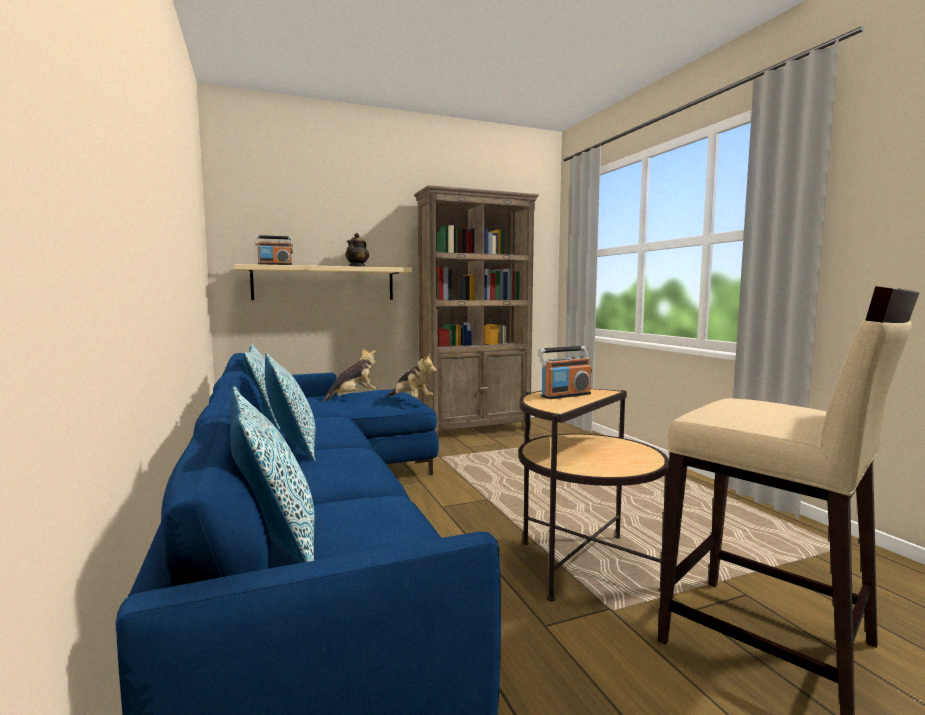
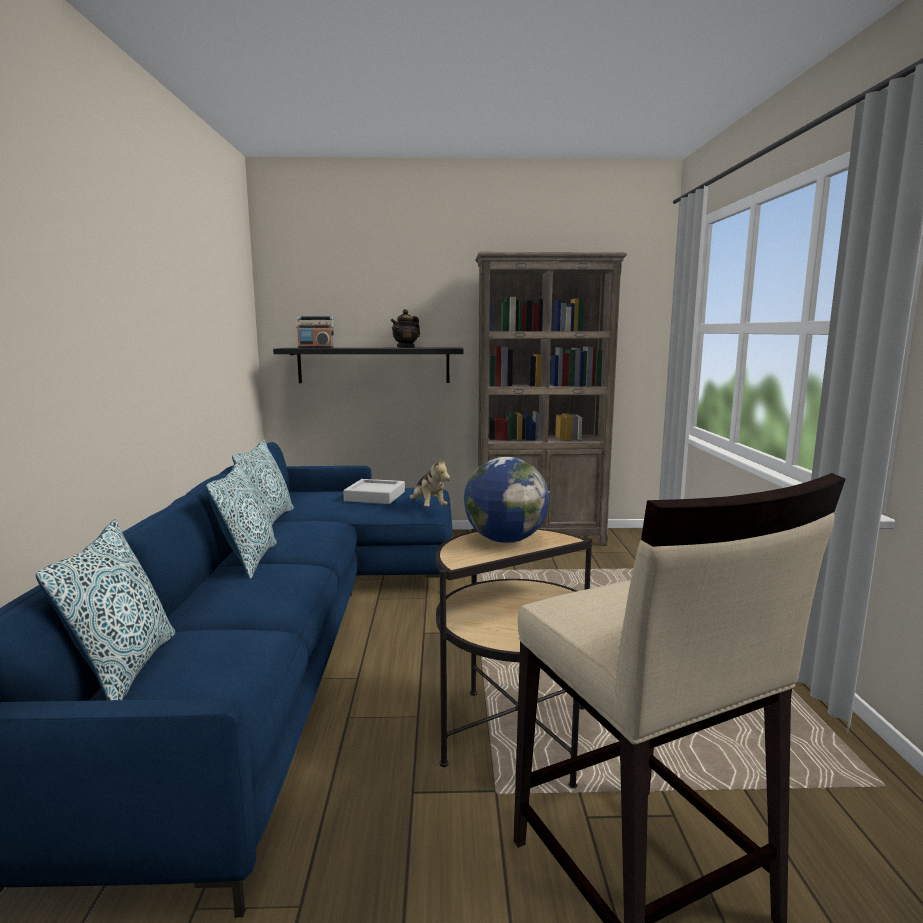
camera: 20 degrees right, 5 degrees up
beige shelf [234,264,412,300] -> black shelf [273,348,464,383]
plush toy [324,348,377,401] -> grey tray [343,479,405,504]
radio [538,346,592,399] -> globe [464,457,549,543]

